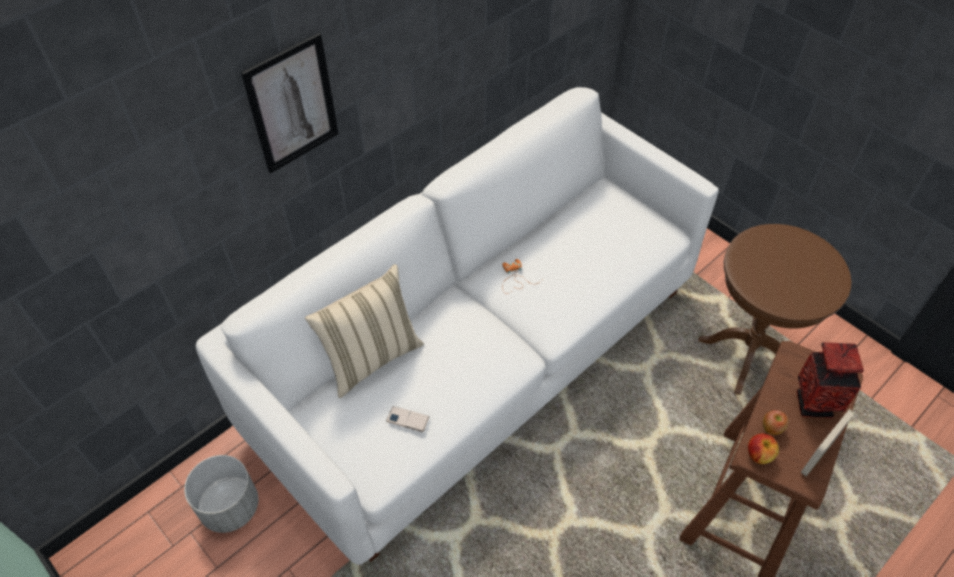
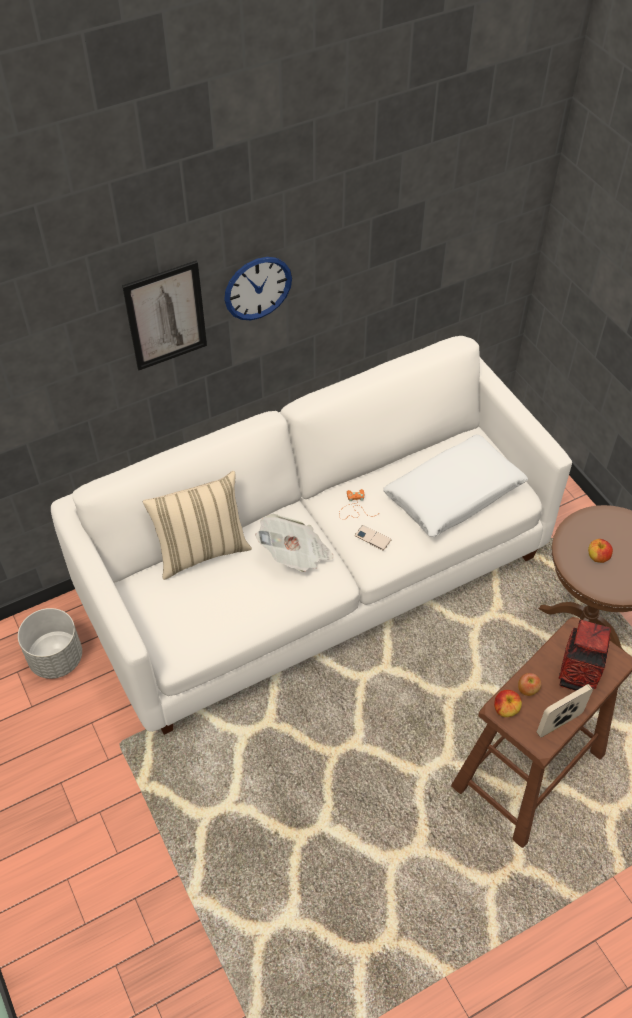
camera: 15 degrees right, 0 degrees up
phone [386,406,429,432] -> phone moved to [355,525,391,551]
none -> wall clock [224,257,292,320]
none -> newspaper [255,514,334,572]
none -> white pillow [383,435,528,537]
none -> apple [588,539,613,563]

